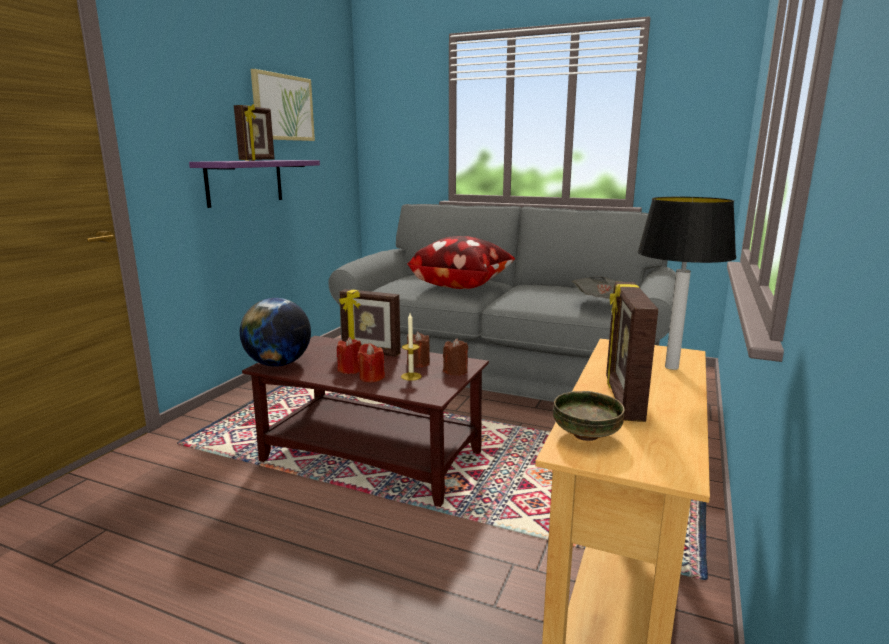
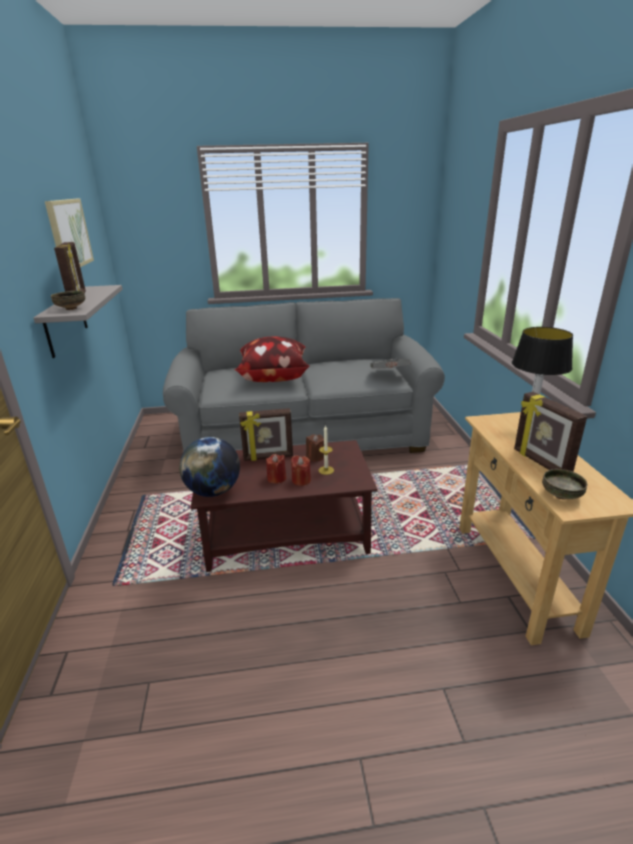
camera: 30 degrees left, 10 degrees up
purple shelf [189,160,320,208] -> grey shelf [33,285,123,358]
brown candle [443,338,468,376] -> none
none -> bowl [51,291,85,310]

